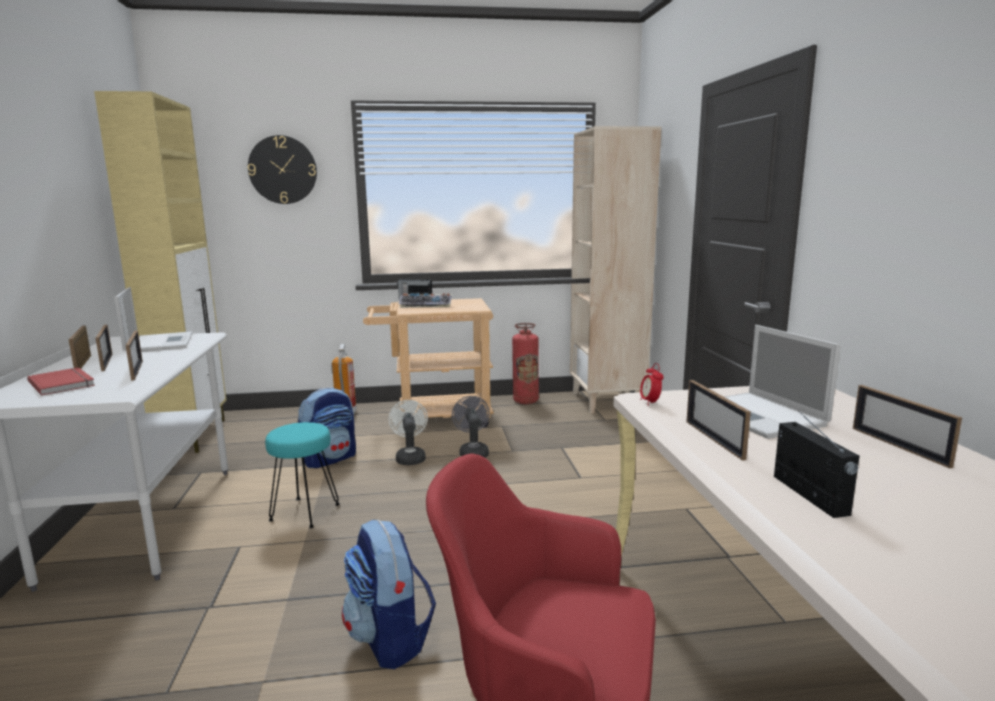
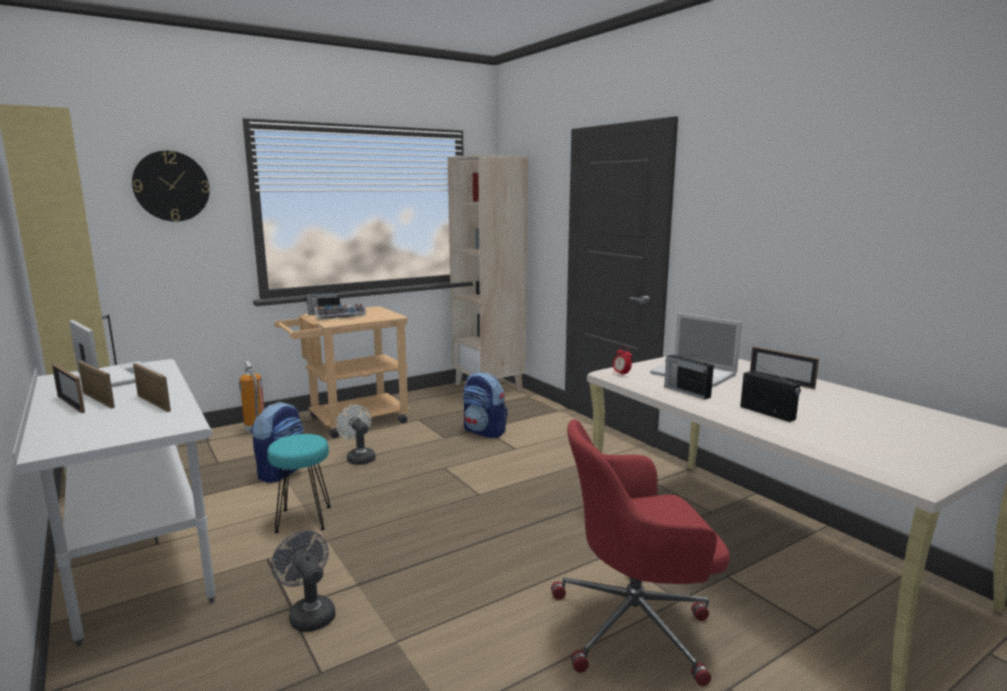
camera: 25 degrees left, 0 degrees up
red book [27,367,95,395] -> none
backpack [342,519,436,669] -> backpack moved to [463,372,508,439]
grey fan [452,396,490,458] -> grey fan moved to [271,530,335,632]
fire extinguisher [512,323,539,404] -> none
picture frame [686,380,751,461] -> radio [664,355,714,399]

